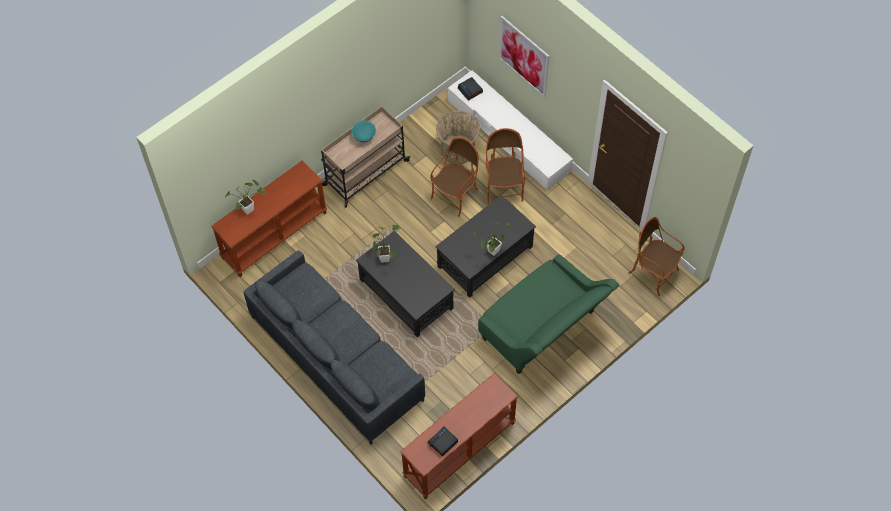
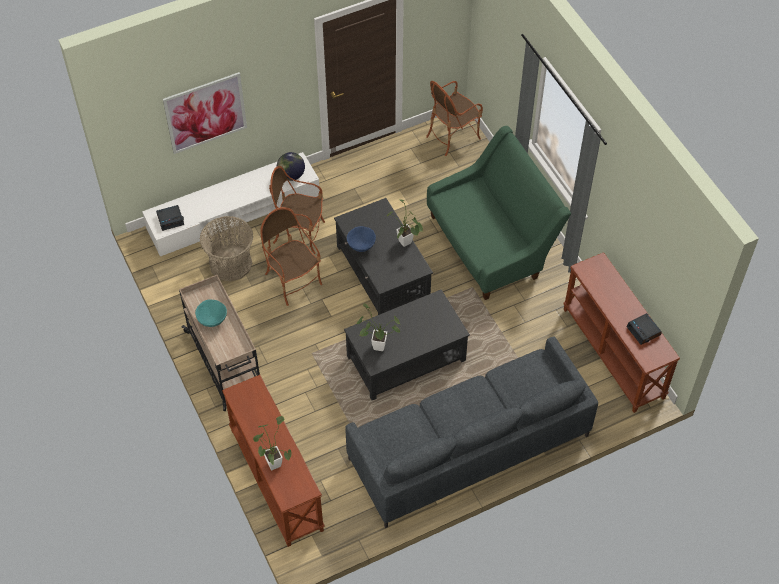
camera: 75 degrees left, 5 degrees down
none -> globe [277,152,305,181]
none -> blue bowl [347,226,376,252]

